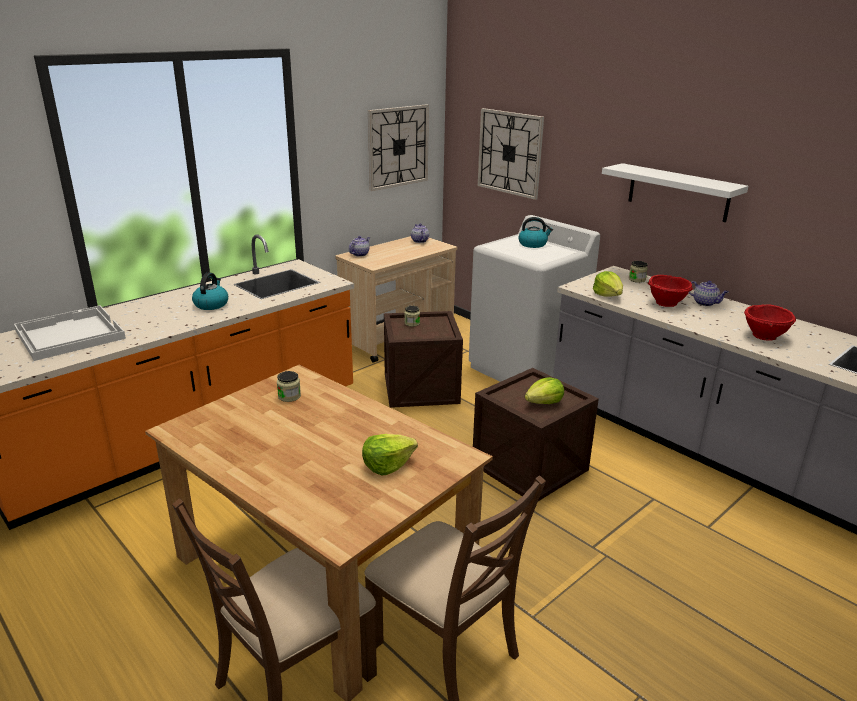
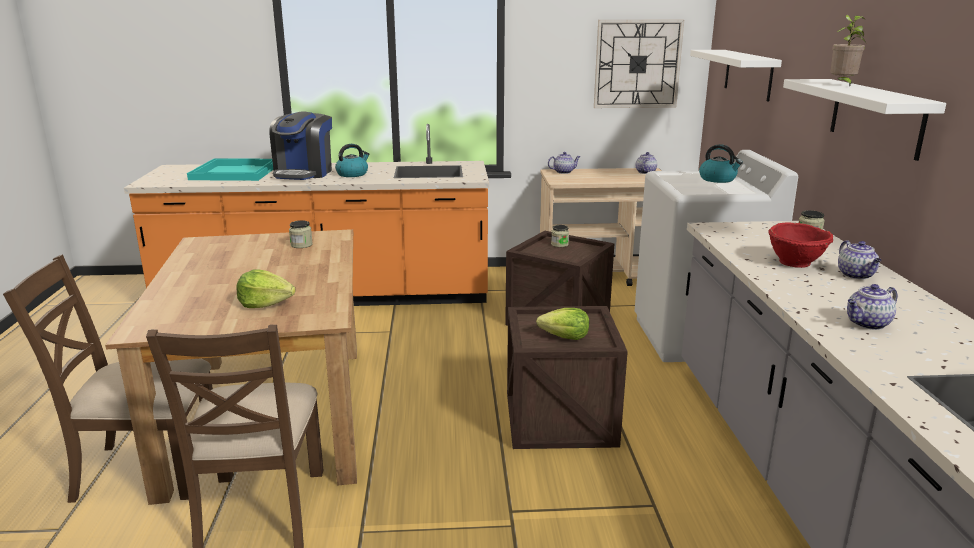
camera: 40 degrees right, 5 degrees down
white tray [14,305,126,361] -> turquoise tray [187,158,273,181]
wall clock [478,108,544,200] -> white shelf [690,50,782,102]
lettuce [593,271,623,297] -> none
red bowl [744,304,796,341] -> teapot [847,284,897,330]
none -> coffee machine [269,112,332,180]
none -> potted plant [830,15,866,87]

